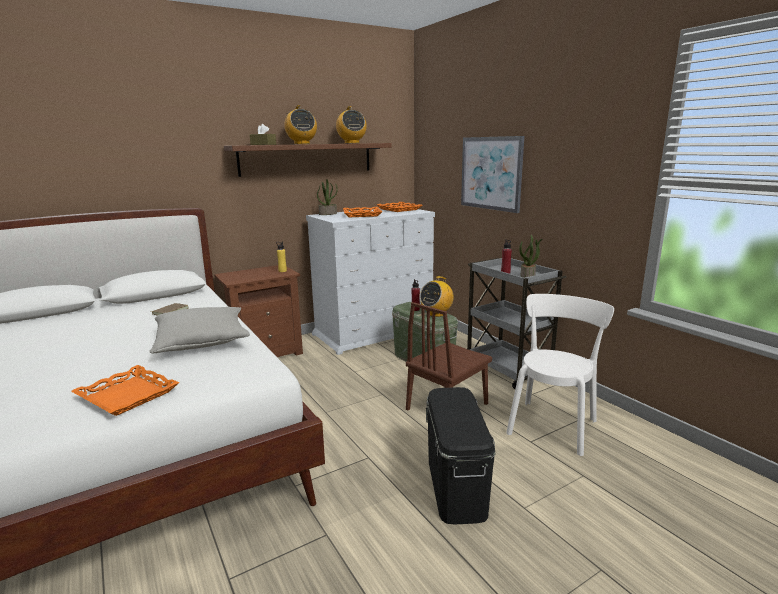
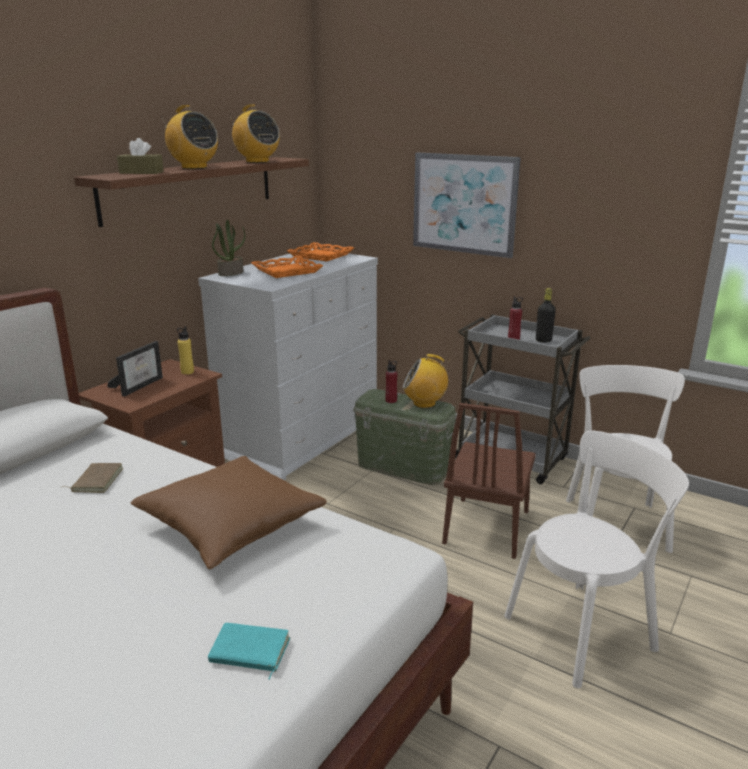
camera: 25 degrees left, 5 degrees up
orange tray [71,365,180,416] -> turquoise book [208,623,291,680]
grey pillow [149,307,250,353] -> brown pillow [131,456,327,569]
radio [420,276,454,317] -> radio turned 75 degrees clockwise [403,354,448,408]
black storage box [426,387,495,525] -> white chair [505,431,689,688]
potted plant [519,235,542,278] -> black bottle [536,288,556,342]
none -> picture frame [108,341,163,397]

